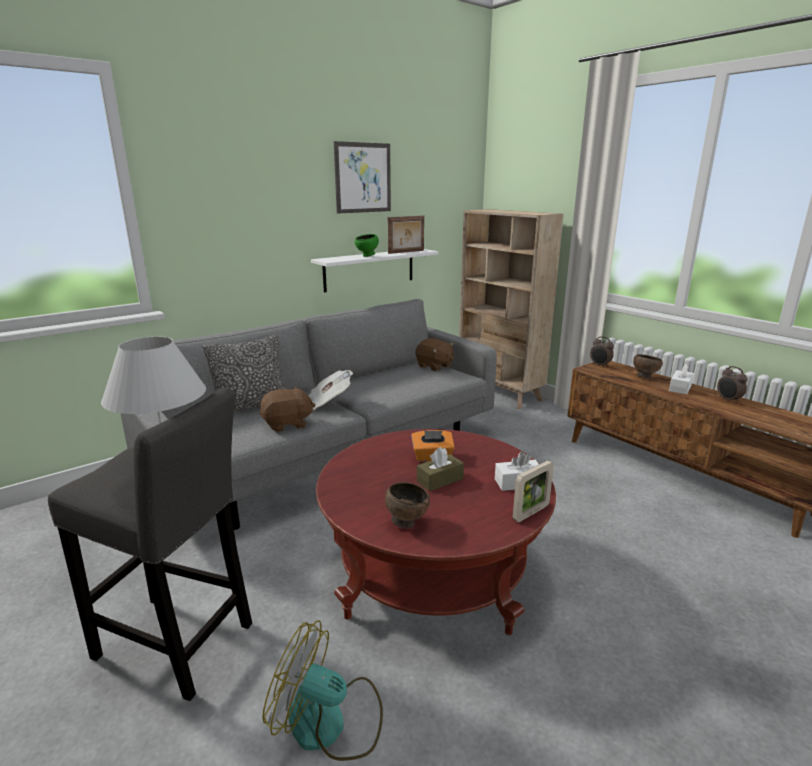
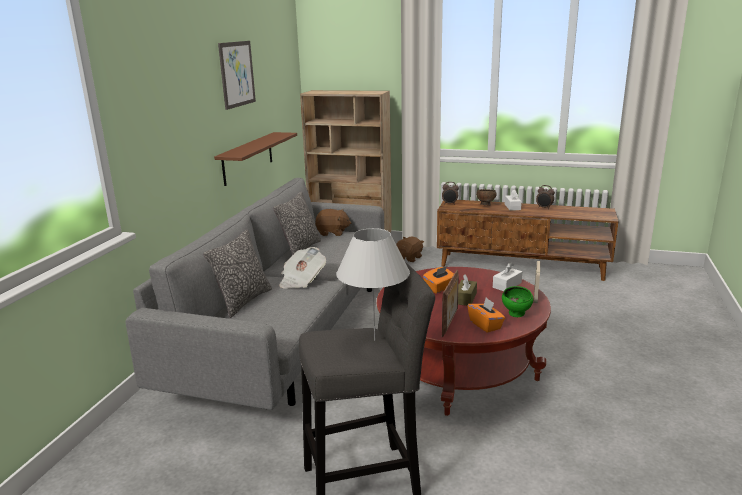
camera: 35 degrees left, 0 degrees up
brown plush toy [259,387,315,432] -> brown plush toy moved to [396,237,424,262]
fan [262,620,383,761] -> none
white shelf [311,249,439,293] -> brown shelf [214,132,297,186]
green bowl [355,234,379,257] -> green bowl moved to [502,286,533,317]
brown bowl [385,482,430,528] -> orange tissue box [468,298,505,333]
picture frame [388,216,424,254] -> picture frame moved to [442,270,459,337]
none -> pillow [273,191,321,256]

